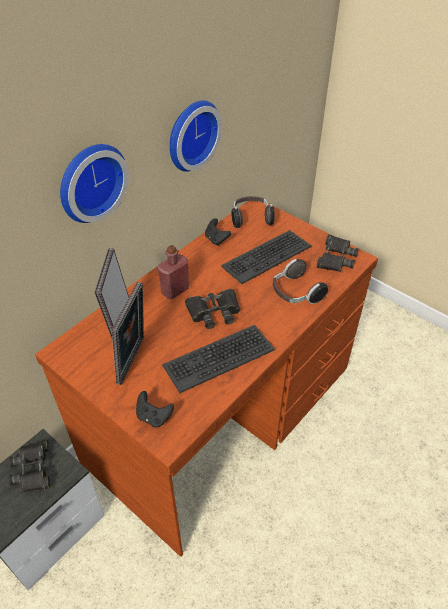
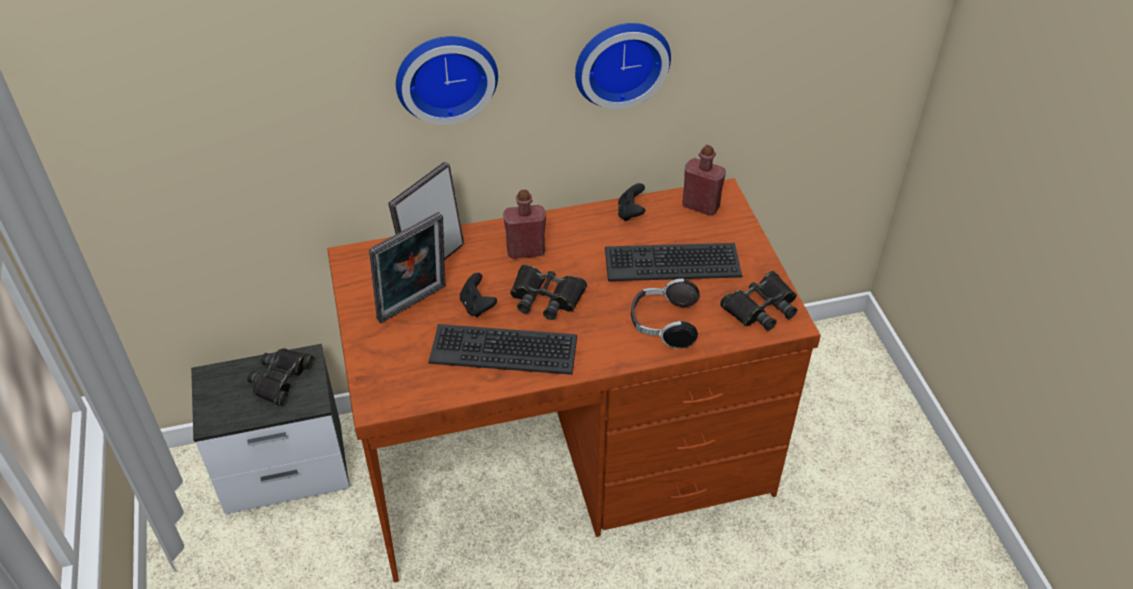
camera: 35 degrees right, 0 degrees up
black game controller [136,391,174,427] -> black game controller moved to [460,273,497,317]
headphones [231,196,275,228] -> red bottle [682,145,726,216]

